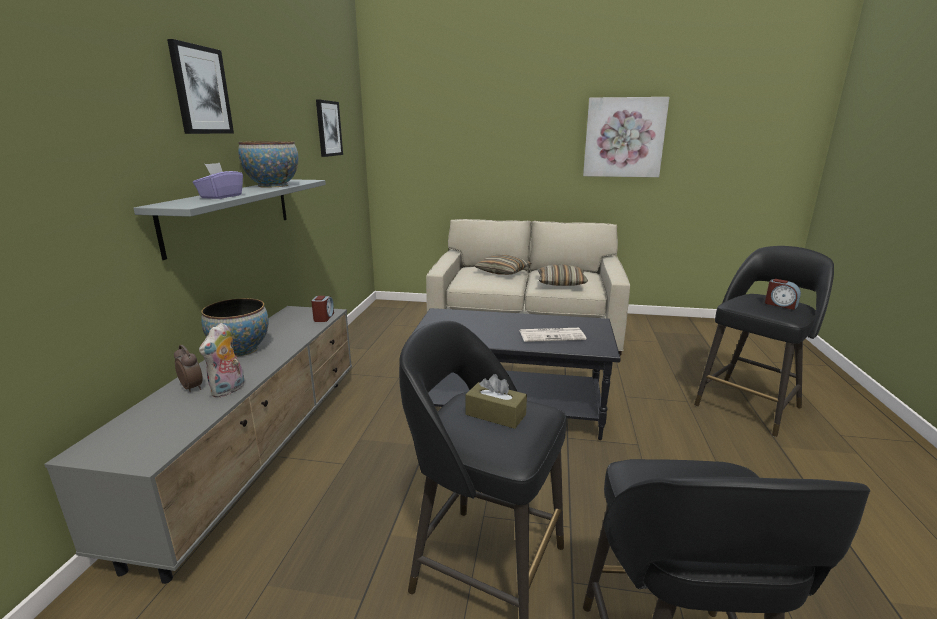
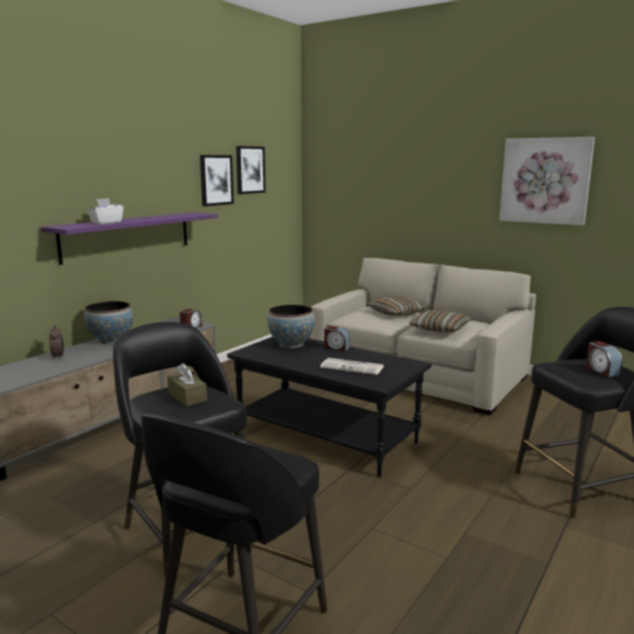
camera: 25 degrees right, 5 degrees down
grey shelf [133,179,326,260] -> purple shelf [41,212,218,265]
picture [167,39,234,134] -> picture moved to [200,155,234,206]
purple tissue box [193,163,243,199] -> white tissue box [87,198,124,224]
plush toy [199,323,245,398] -> none
bowl [238,141,298,188] -> bowl moved to [267,304,315,348]
none -> alarm clock [324,326,350,351]

